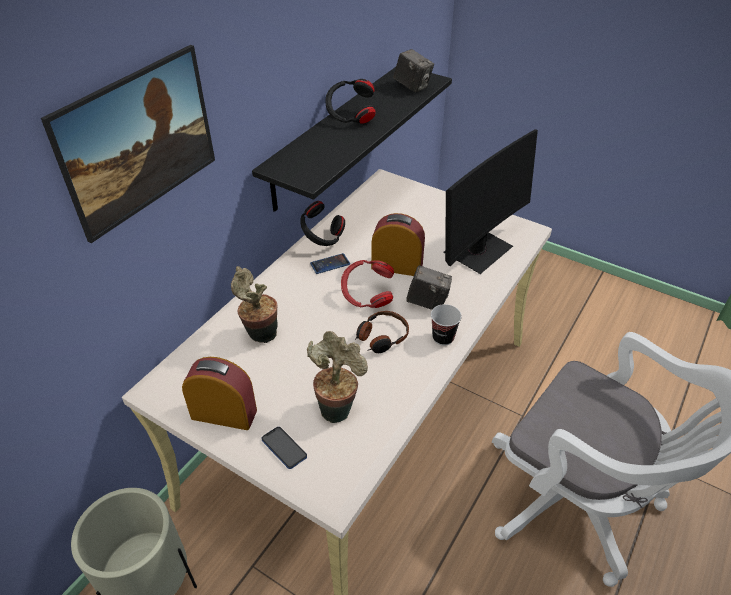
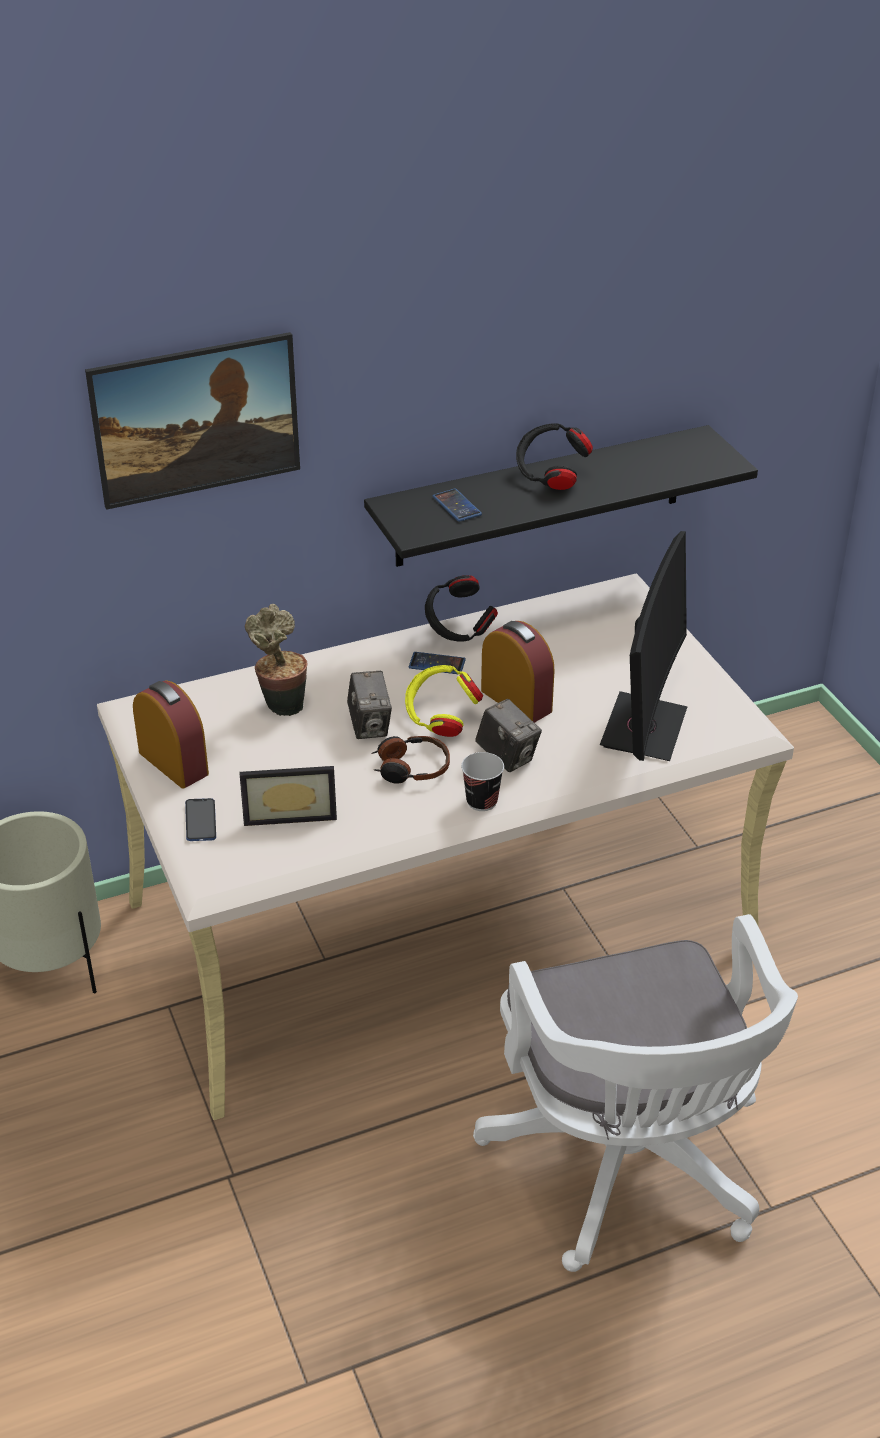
camera: 35 degrees right, 5 degrees down
potted plant [307,331,368,423] -> picture frame [240,766,337,826]
red headphones [341,260,394,308] -> yellow headphones [405,665,483,737]
camera [393,49,434,92] -> camera moved to [347,671,392,739]
monitor [443,129,538,274] -> monitor turned 60 degrees counterclockwise [600,531,688,761]
none -> phone [432,489,482,522]

